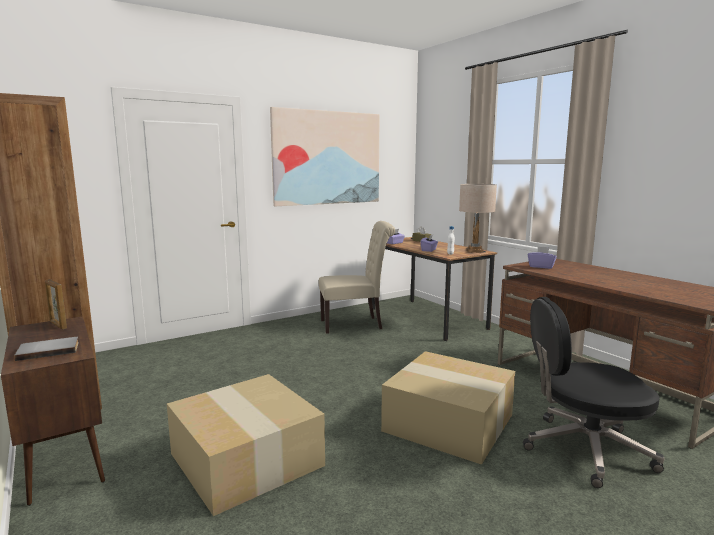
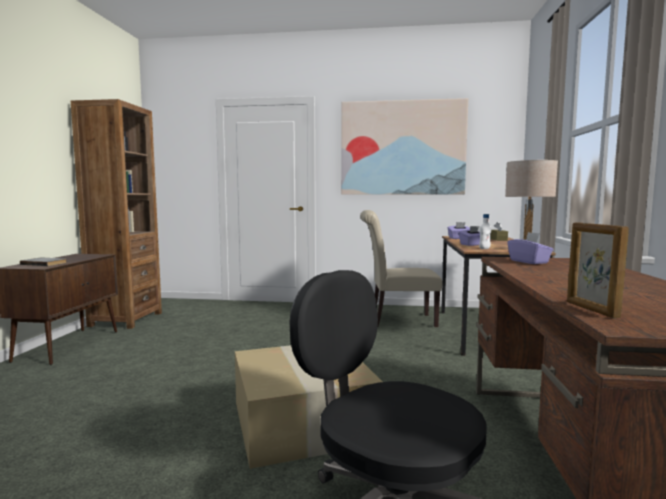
camera: 40 degrees right, 5 degrees down
picture frame [45,279,67,329] -> picture frame moved to [567,223,629,318]
cardboard box [167,374,325,516] -> none
beige chair [319,221,395,334] -> beige chair turned 150 degrees clockwise [360,210,442,327]

